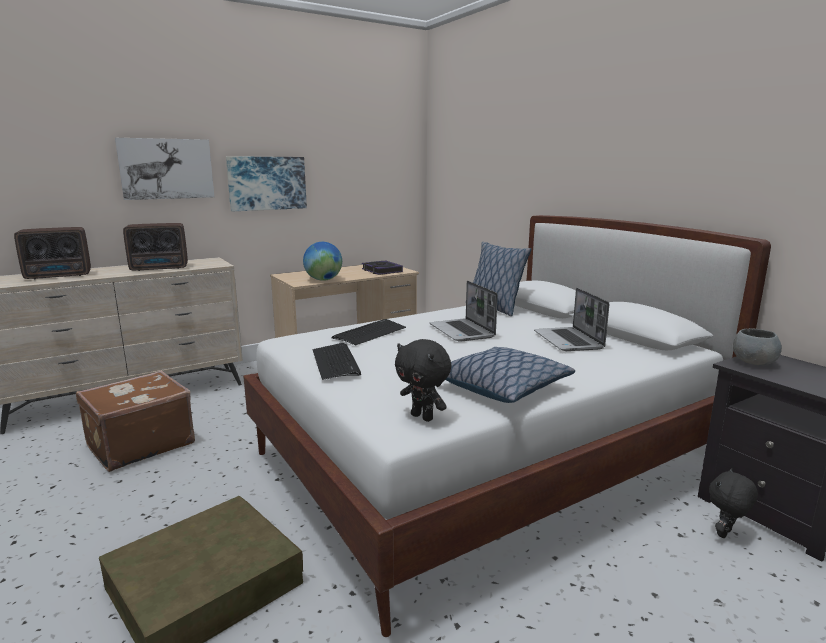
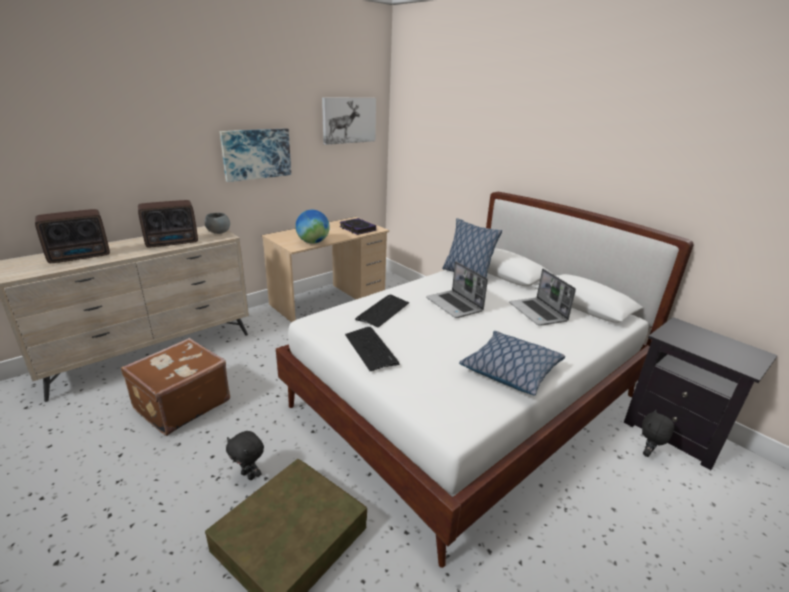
camera: 10 degrees left, 10 degrees up
picture [115,138,214,200] -> picture moved to [322,98,376,145]
black plush toy [395,339,451,422] -> black plush toy moved to [226,431,264,480]
grey bowl [733,328,782,365] -> grey bowl moved to [205,213,230,234]

